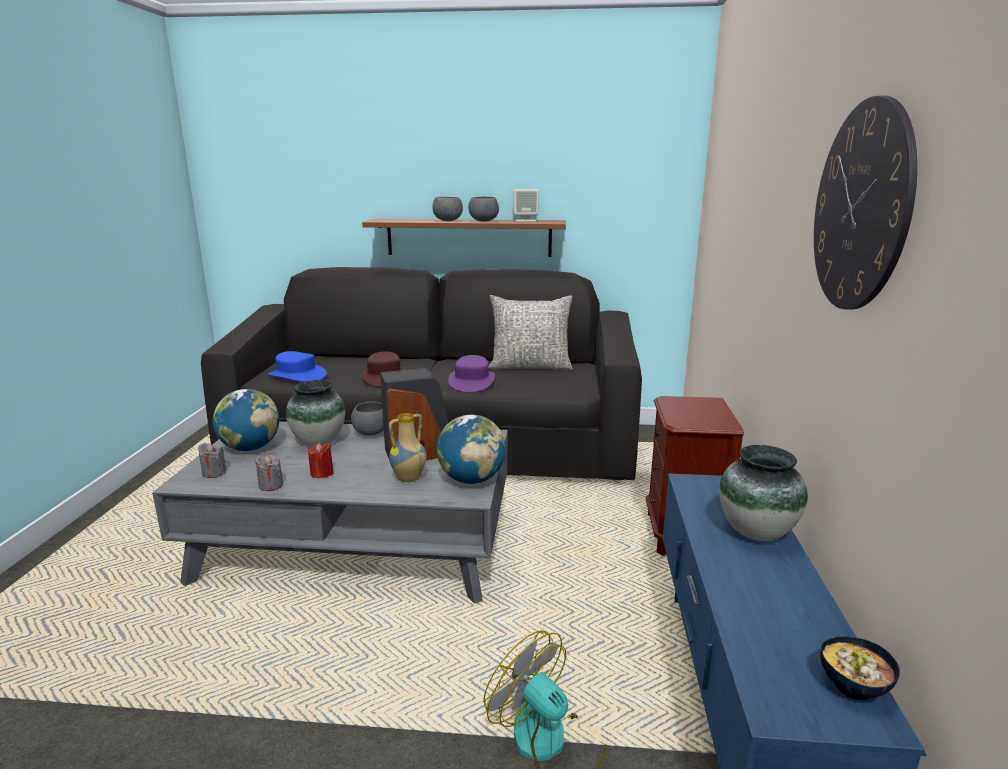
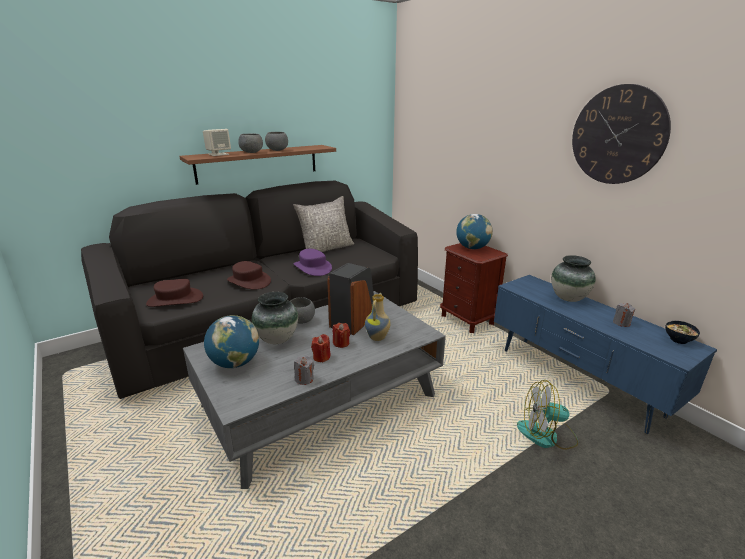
camera: 40 degrees left, 5 degrees up
grey candle [198,443,226,478] -> grey candle moved to [613,303,636,327]
blue hat [268,351,327,382] -> brown hat [146,279,203,307]
globe [437,415,506,484] -> globe moved to [456,214,493,249]
beige speaker [514,189,539,222] -> beige speaker moved to [203,129,231,156]
none -> red candle [333,323,350,348]

